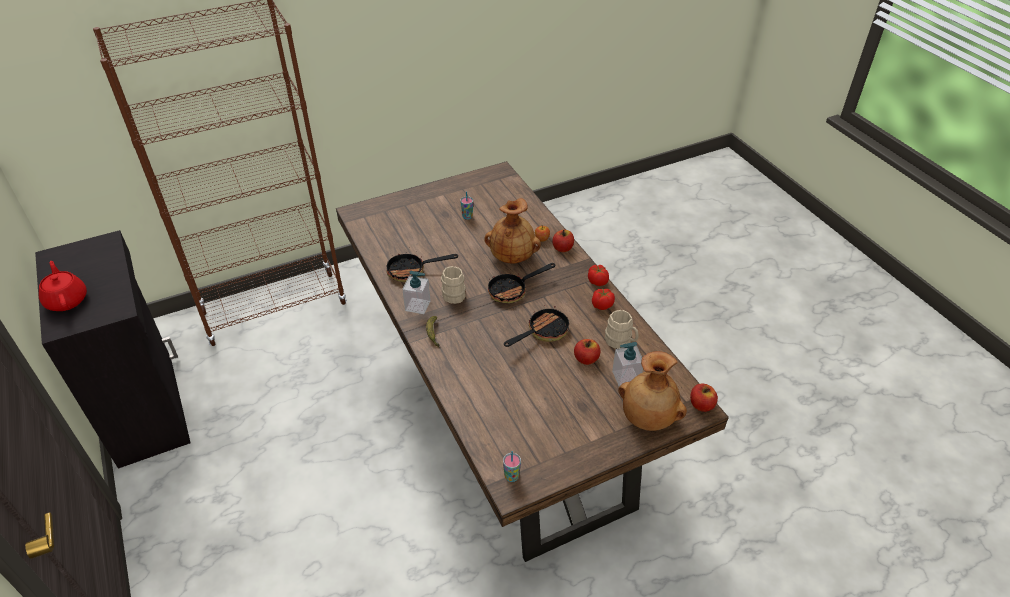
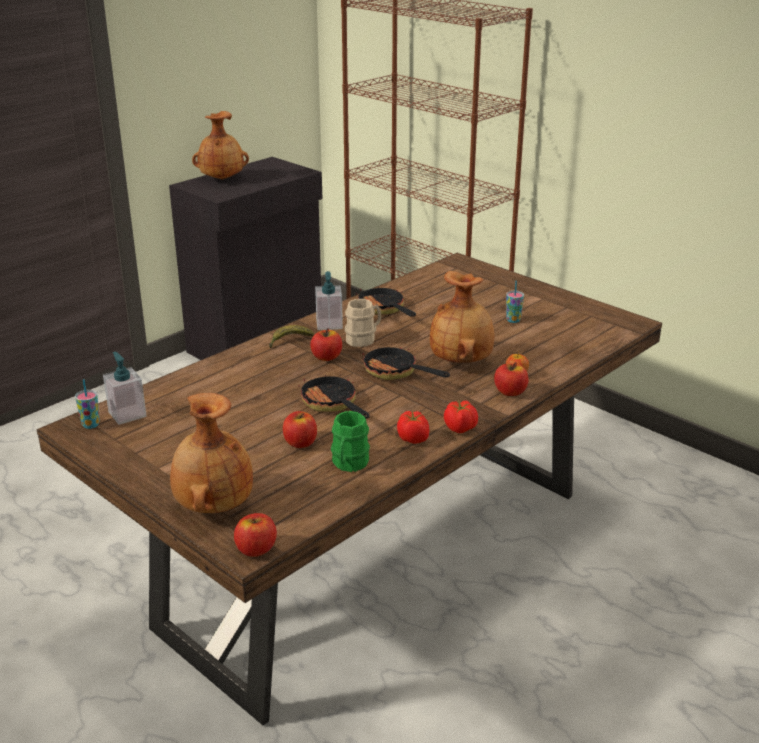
camera: 70 degrees right, 15 degrees down
red teapot [39,261,87,311] -> brown vase [192,111,249,180]
frying pan [504,305,570,347] -> frying pan turned 150 degrees counterclockwise [298,374,370,419]
beige mug [605,310,638,349] -> green mug [331,411,370,472]
soap dispenser [612,342,643,387] -> soap dispenser moved to [103,352,147,425]
none -> apple [310,328,342,361]

